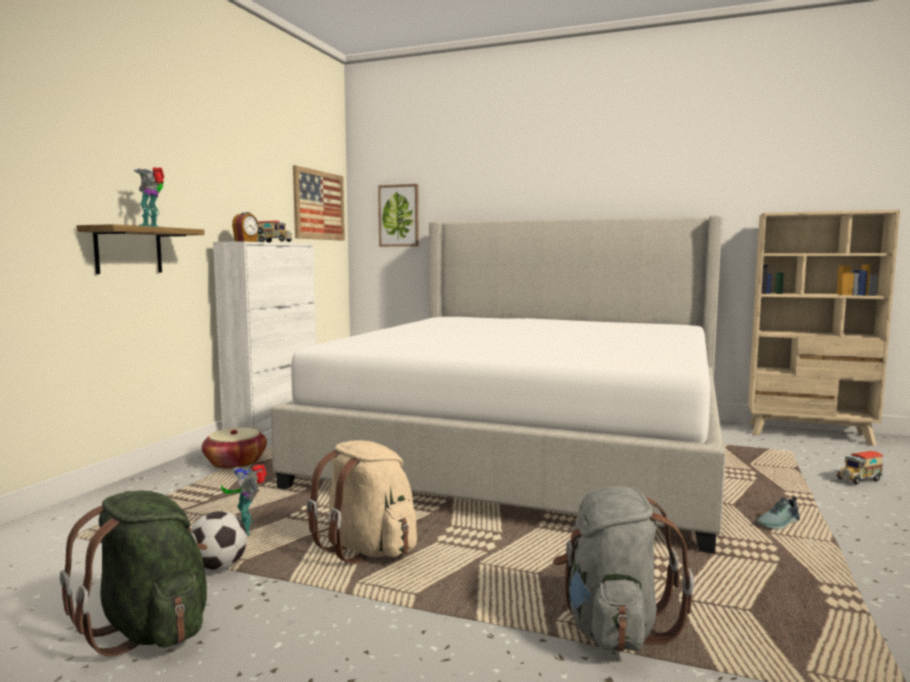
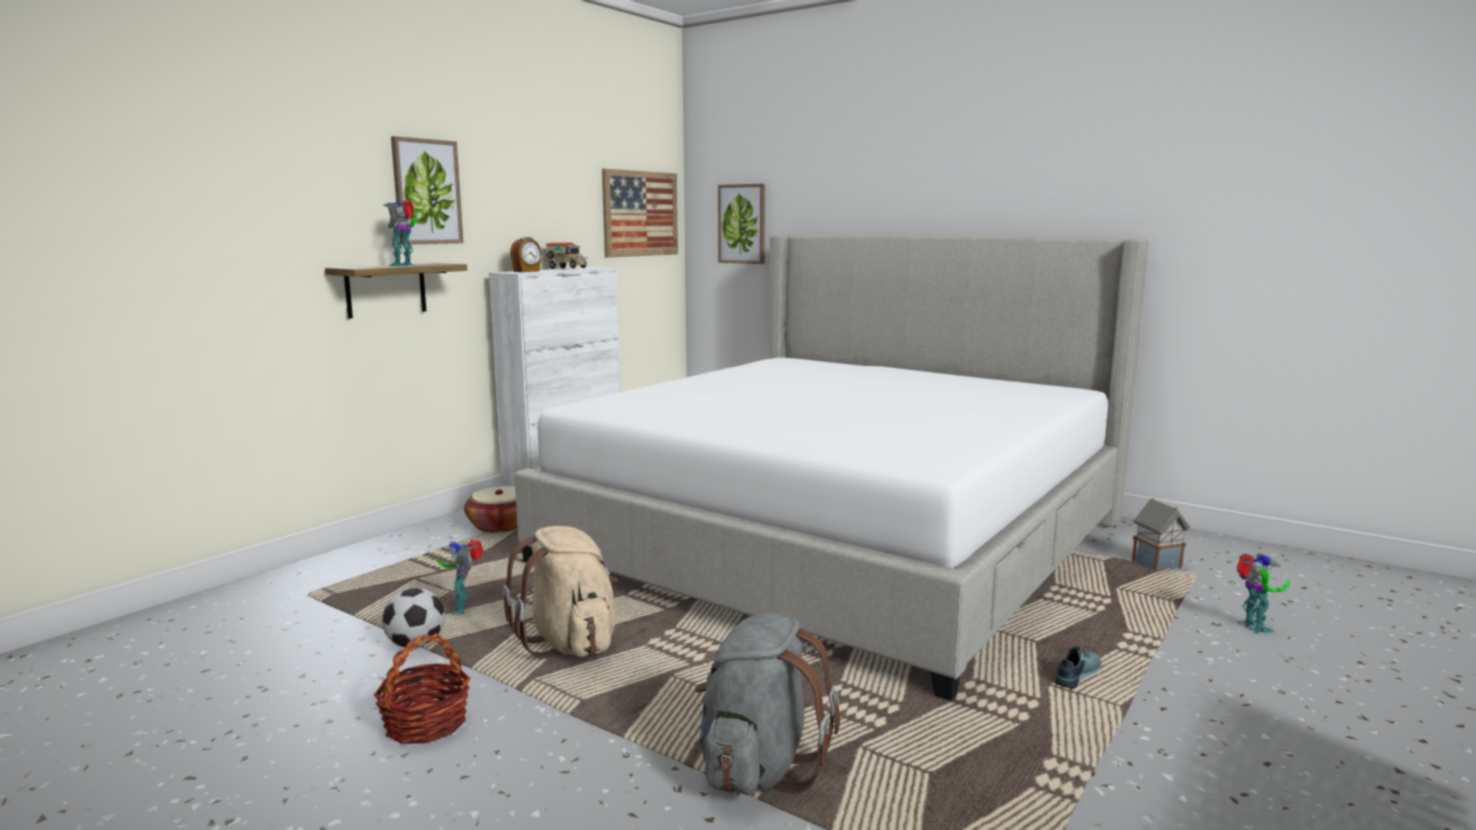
camera: 15 degrees right, 5 degrees up
green backpack [60,491,207,656] -> none
beige bookcase [748,210,900,446] -> none
shoe [756,496,800,530] -> shoe turned 150 degrees clockwise [1055,646,1101,689]
toy truck [836,451,884,485] -> toy robot [1237,553,1290,634]
none -> basket [373,633,470,744]
none -> picture [391,136,464,245]
none -> toy house [1132,498,1190,571]

